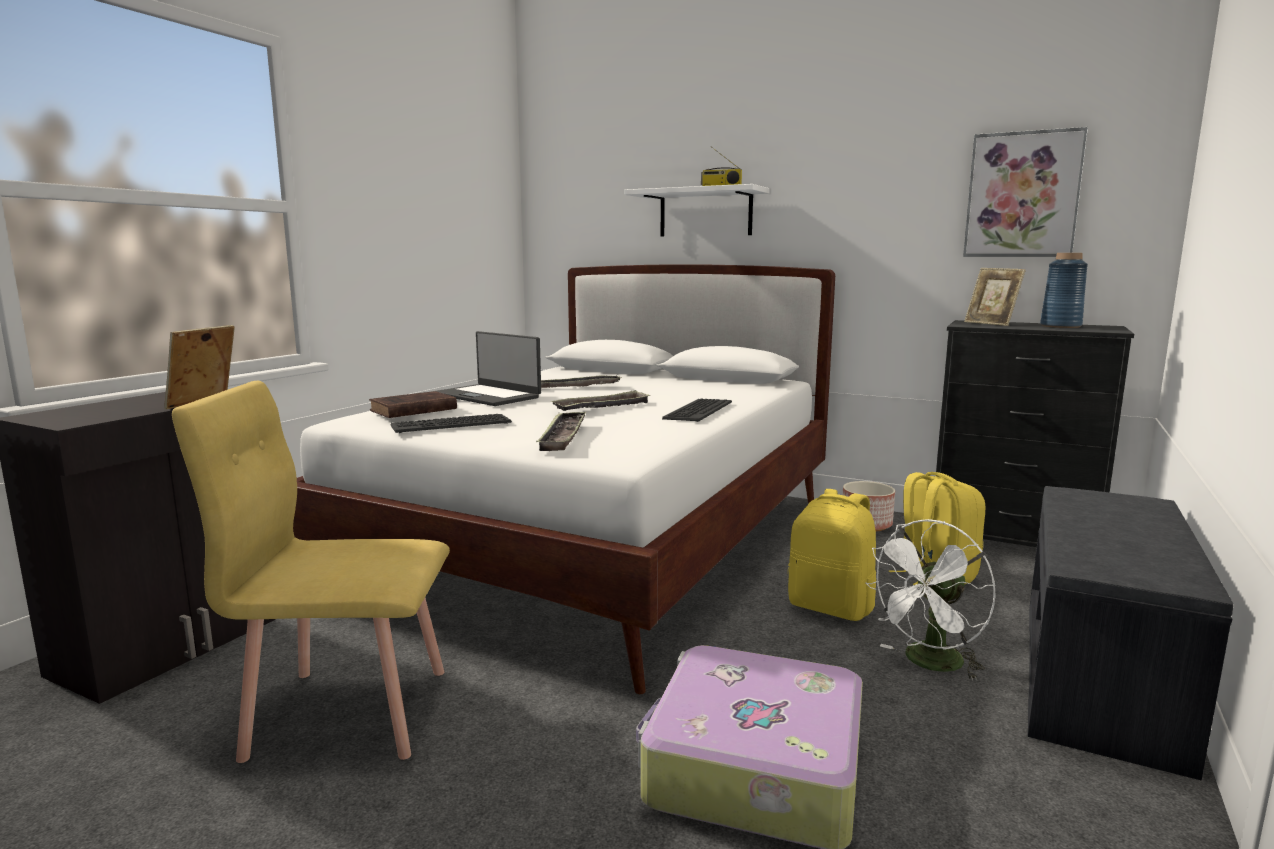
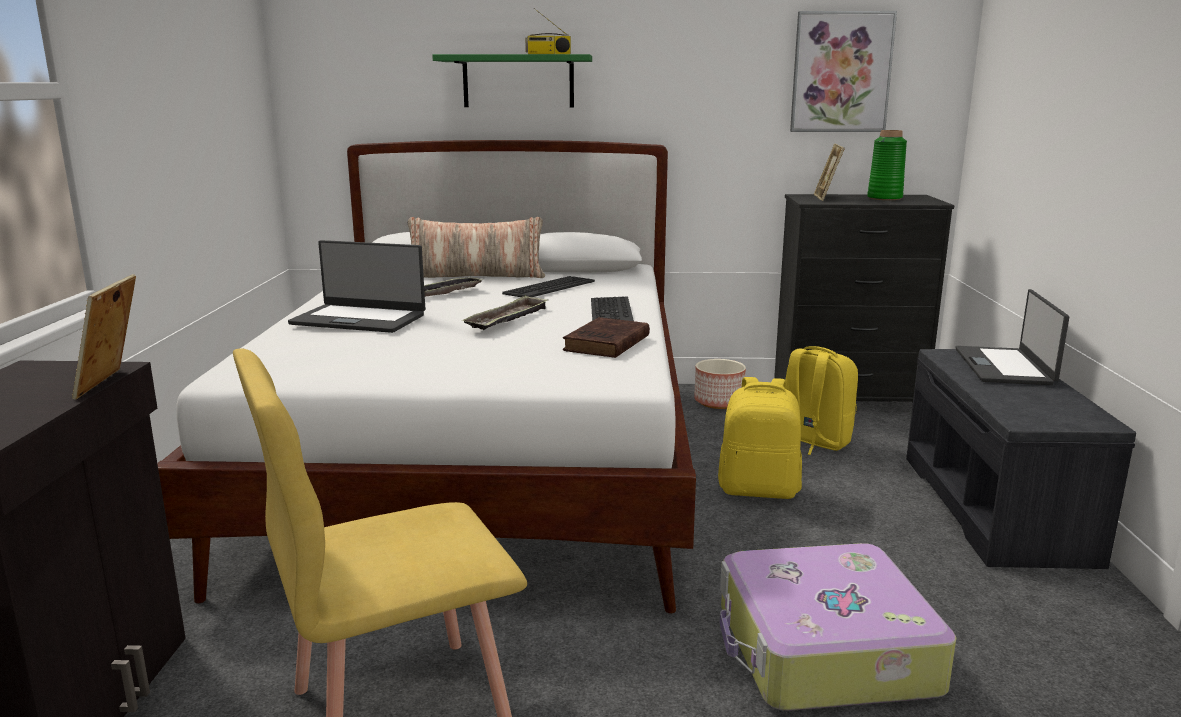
camera: 25 degrees left, 5 degrees up
brown book [369,391,457,418] -> brown book moved to [563,317,650,358]
keyboard [391,414,512,433] -> keyboard moved to [502,276,595,297]
tray [536,411,587,451] -> none
white shelf [624,184,770,236] -> green shelf [432,54,592,107]
white fan [865,519,996,681] -> none
picture frame [964,268,1026,326] -> picture frame turned 60 degrees clockwise [813,143,845,201]
blue vase [1040,253,1088,328] -> green vase [867,130,907,200]
none -> pillow [408,217,545,278]
none -> laptop [956,289,1069,385]

